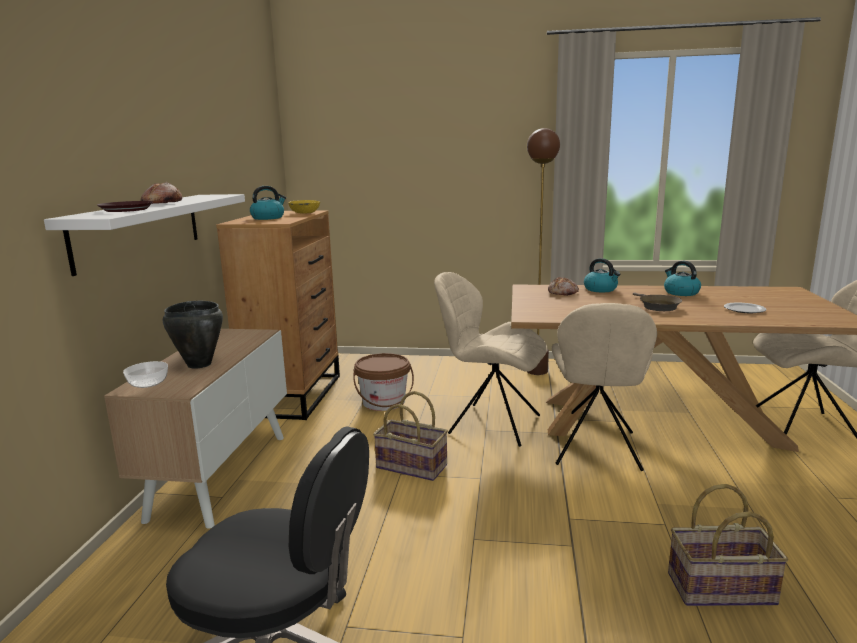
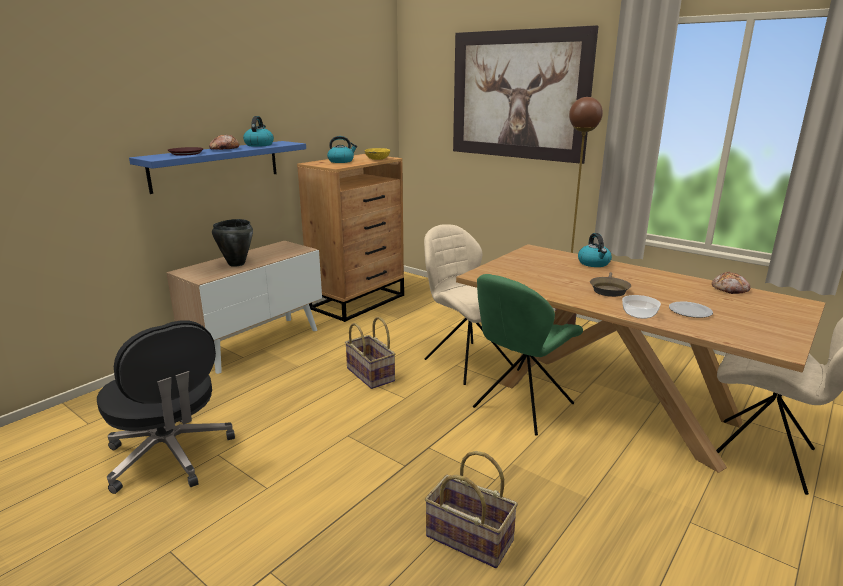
camera: 30 degrees right, 5 degrees up
white shelf [44,194,245,276] -> blue shelf [129,141,306,194]
bowl [123,361,168,388] -> bowl moved to [622,295,661,319]
brown bucket [353,353,414,411] -> none
bread [548,277,579,296] -> bread moved to [712,271,751,294]
beige chair [552,303,657,471] -> green chair [473,274,583,436]
kettle [664,261,701,296] -> kettle moved to [243,116,274,147]
none -> picture [453,25,598,164]

